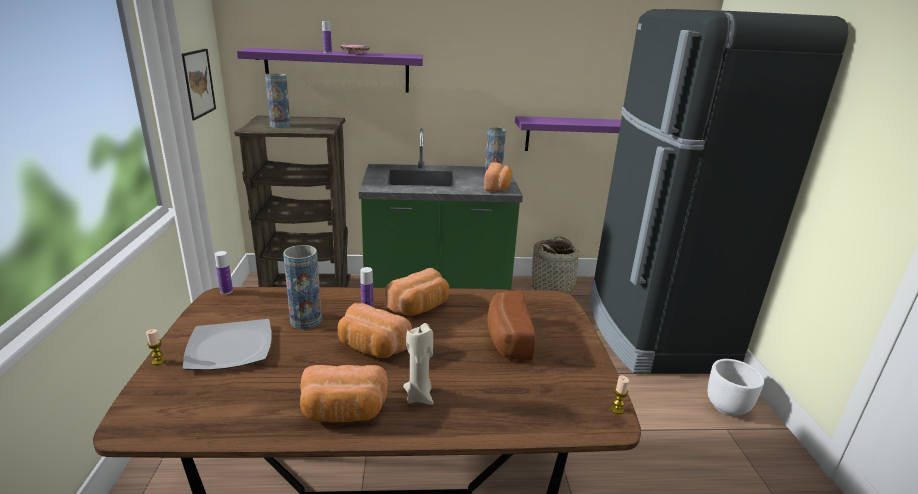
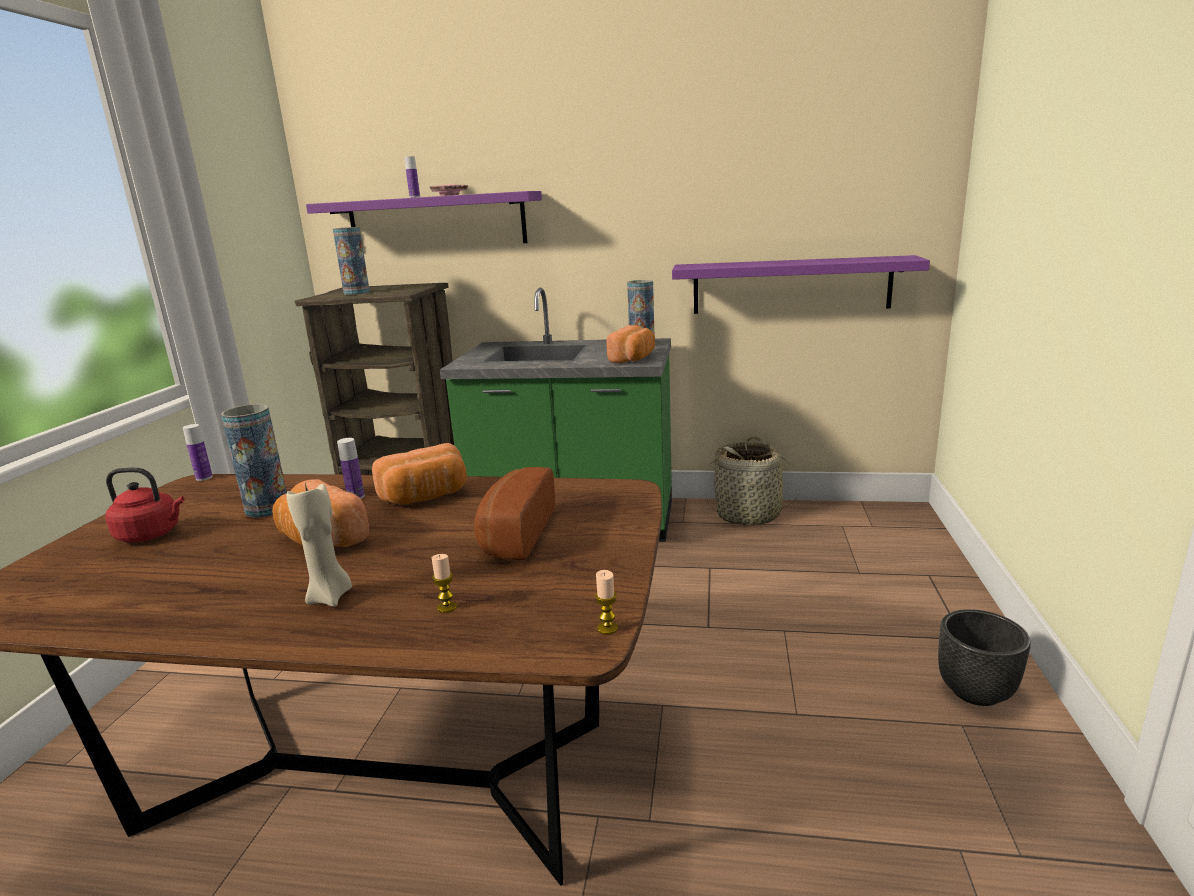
camera: 15 degrees right, 5 degrees down
candle [146,329,165,365] -> candle moved to [432,554,457,613]
picture [182,49,216,121] -> none
plate [183,319,272,370] -> red kettle [106,468,184,542]
bread [300,365,388,422] -> none
black fridge [590,9,849,373] -> none
white planter [708,359,764,416] -> black planter [938,609,1031,706]

